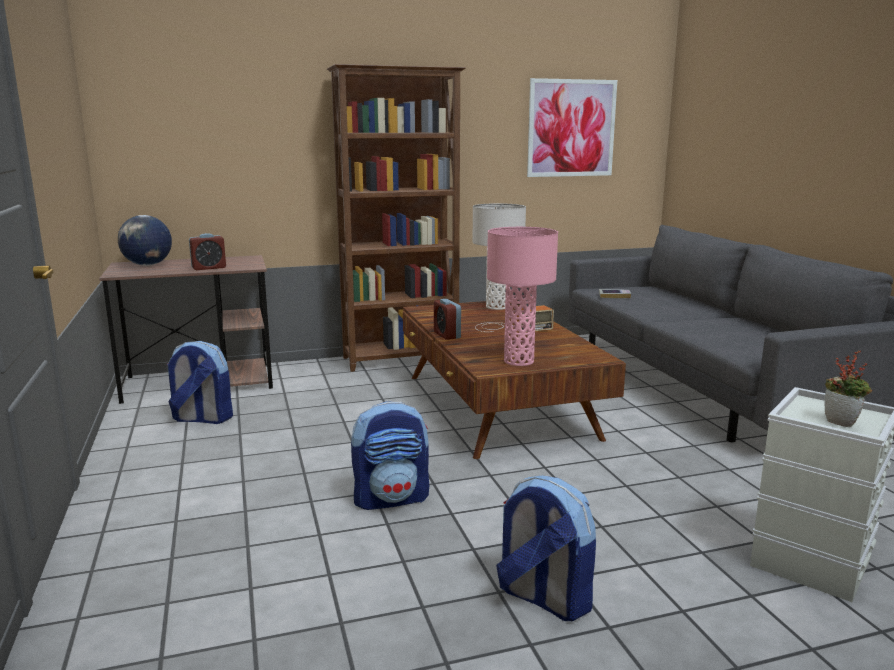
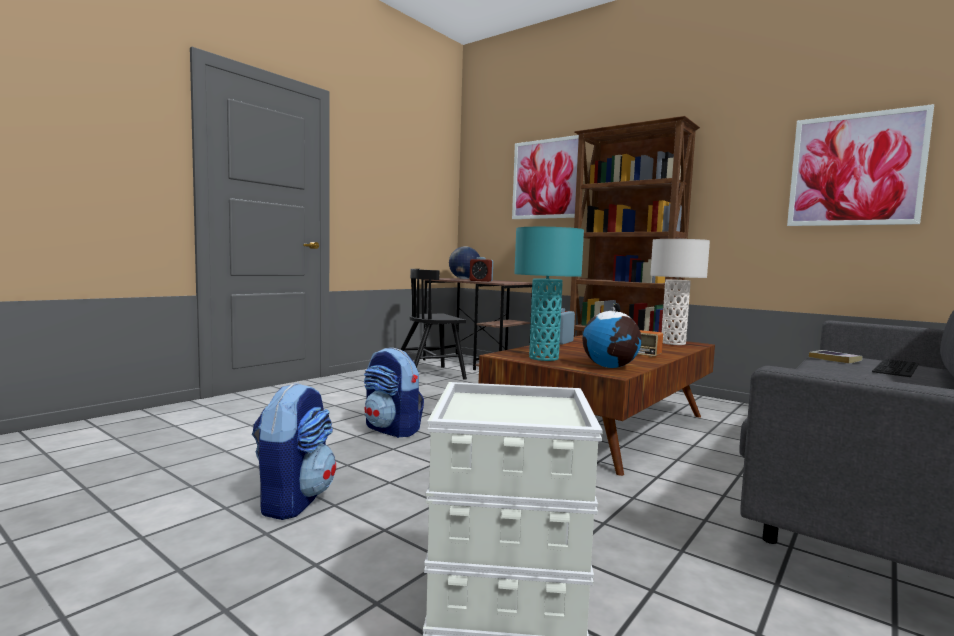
camera: 55 degrees right, 10 degrees down
backpack [167,341,233,424] -> black chair [400,269,467,380]
pink table lamp [487,227,558,366] -> turquoise table lamp [514,227,584,361]
potted plant [824,350,872,427] -> none
none -> picture [512,135,579,219]
none -> globe [582,303,642,368]
none -> keyboard [872,359,919,377]

